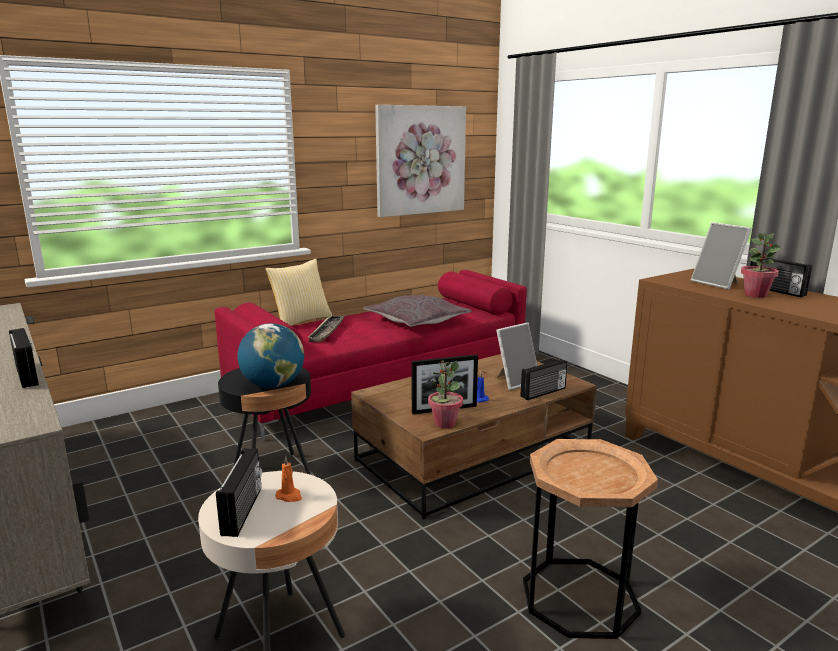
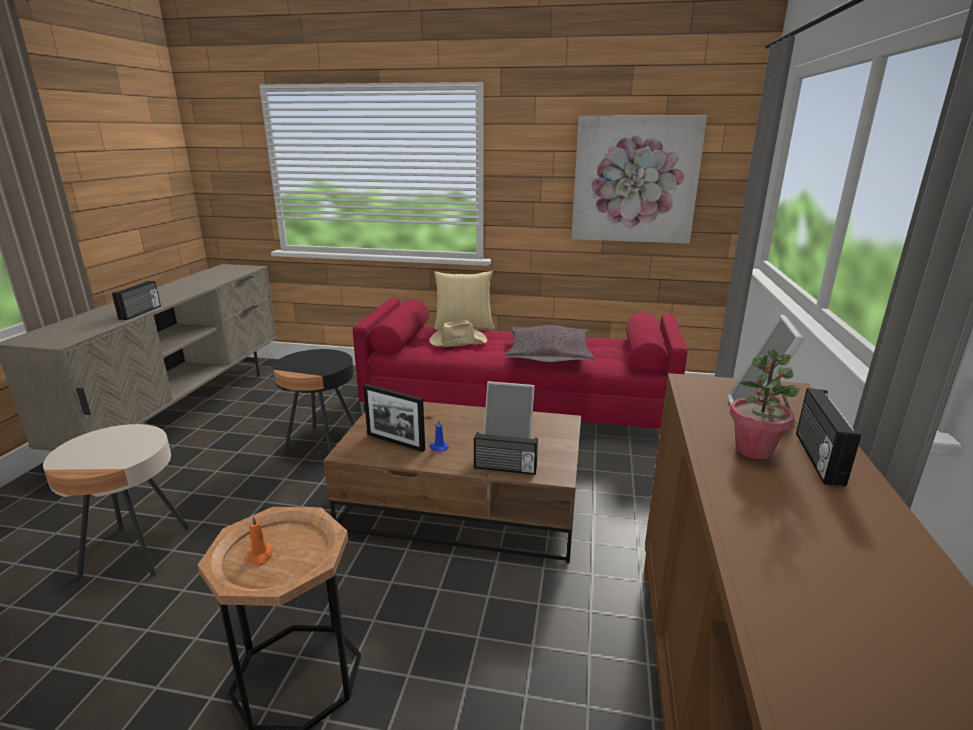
camera: 45 degrees right, 5 degrees up
radio [216,448,262,537] -> none
globe [238,323,304,388] -> none
orange candle [275,456,302,502] -> orange candle moved to [247,516,273,566]
tray [308,316,345,342] -> beige hat [429,320,487,347]
potted plant [428,360,463,428] -> none

